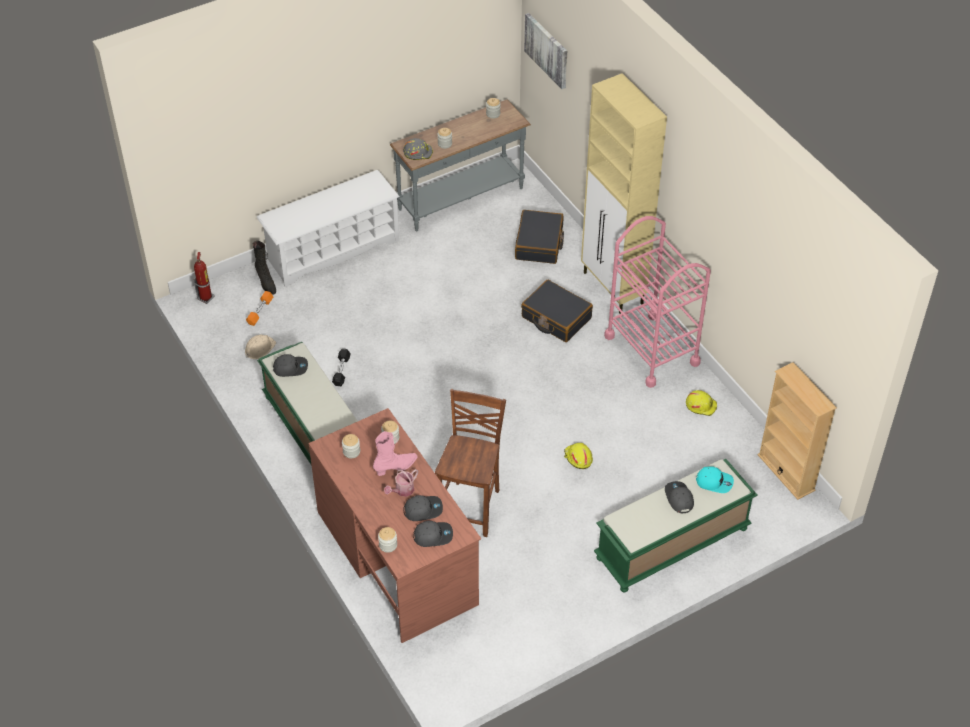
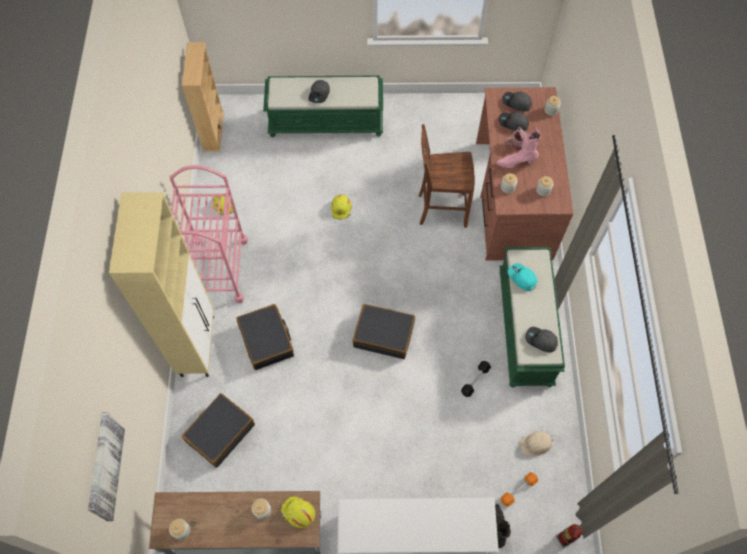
camera: 150 degrees left, 15 degrees up
grey hard hat [403,138,433,160] -> yellow hard hat [281,496,315,528]
brown chair [435,389,506,537] -> brown chair turned 45 degrees clockwise [419,124,474,228]
turquoise cap [696,466,734,493] -> turquoise cap moved to [508,263,537,291]
none -> black suitcase [353,304,415,359]

